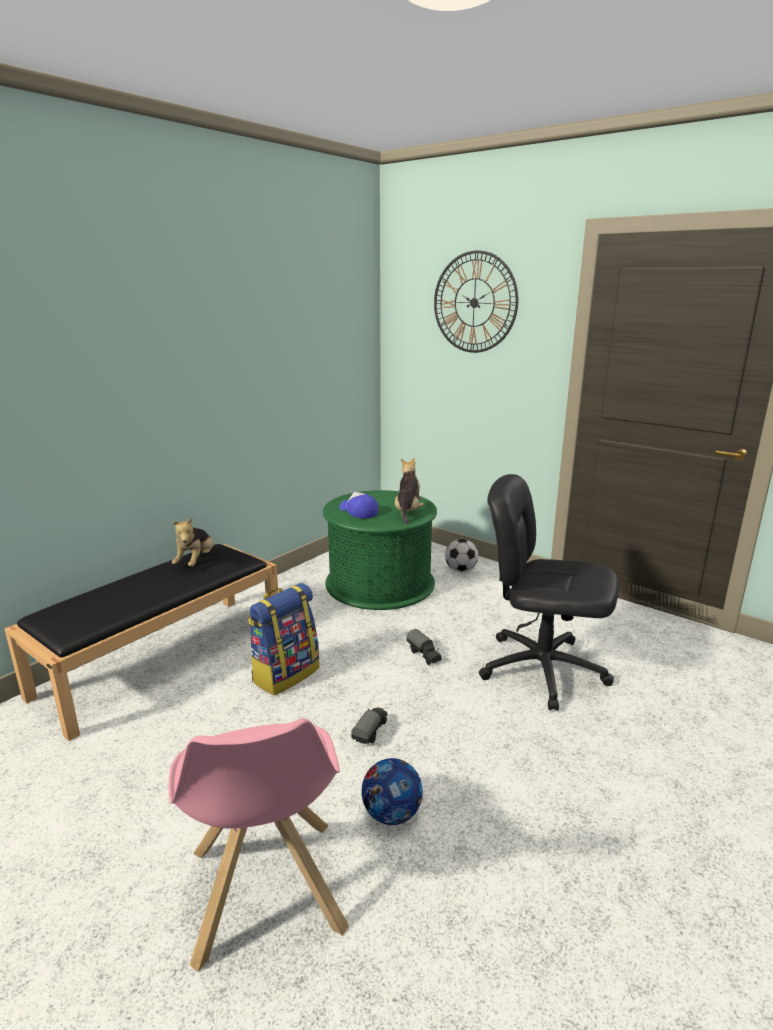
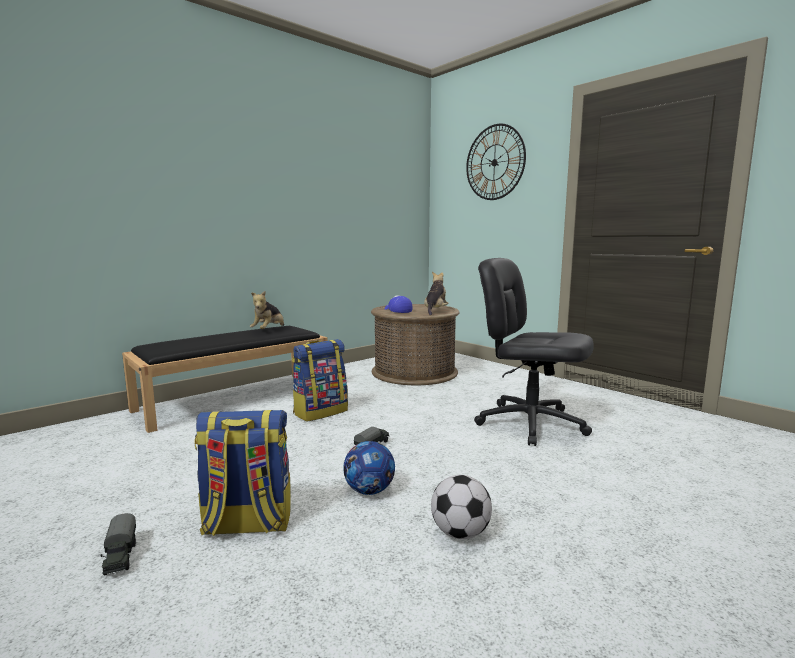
camera: 10 degrees right, 10 degrees down
pink chair [169,719,349,972] -> backpack [194,410,291,536]
green coffee table [323,490,437,610] -> brown coffee table [371,304,460,385]
toy truck [407,629,442,665] -> toy truck moved to [101,513,136,575]
football [445,539,478,572] -> football moved to [431,475,492,539]

